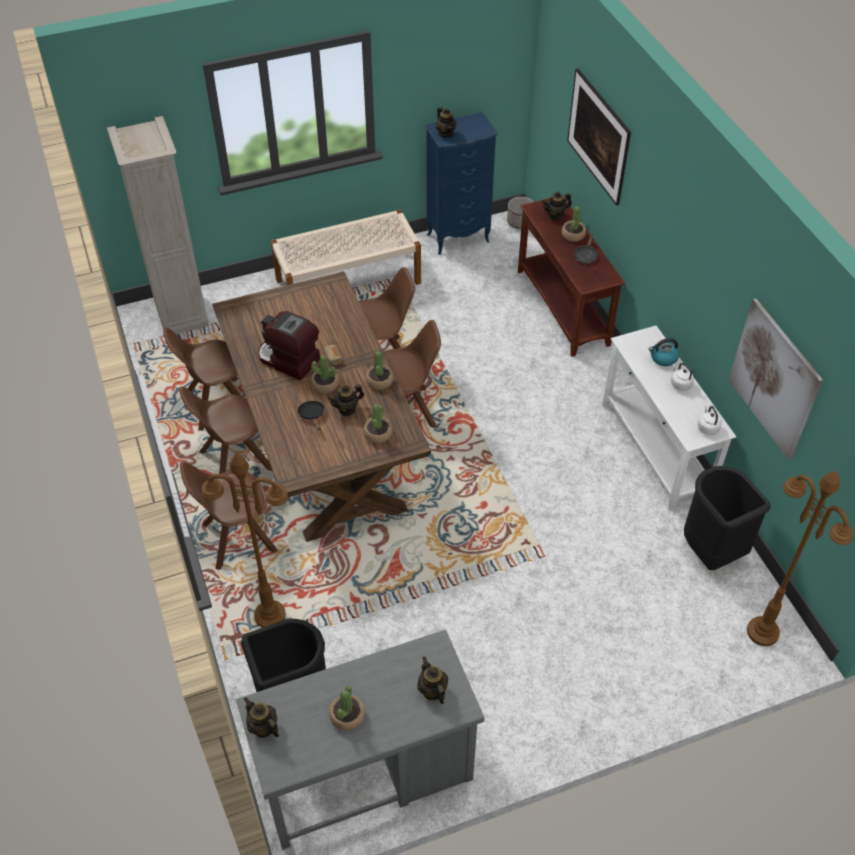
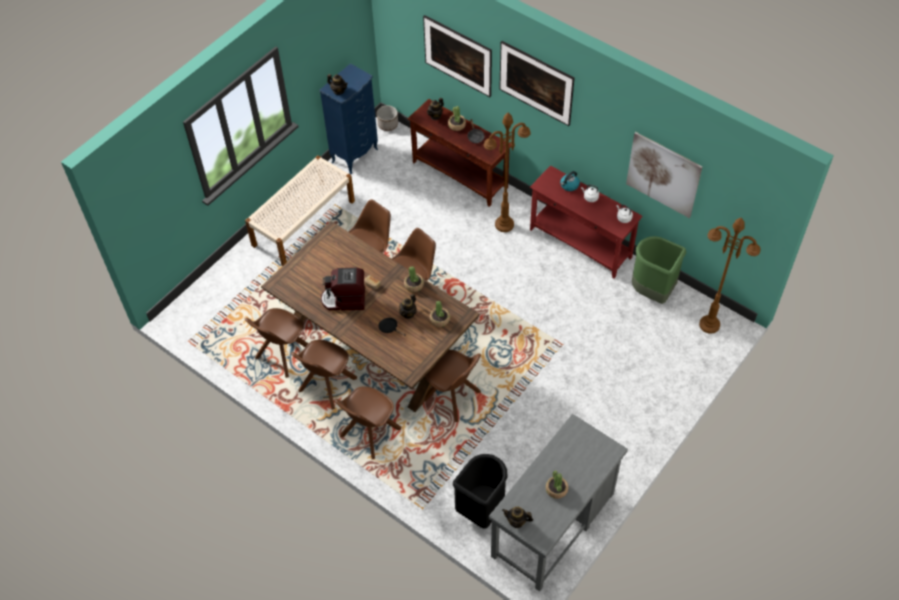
camera: 30 degrees left, 5 degrees up
beige cabinet [107,116,209,334] -> none
brown floor lamp [202,453,288,628] -> brown floor lamp moved to [484,113,531,232]
potted plant [311,355,339,394] -> none
teapot [417,657,448,704] -> none
white console table [602,326,736,510] -> red console table [530,165,643,279]
black trash can [684,466,771,570] -> green trash can [632,236,686,304]
none -> brown chair [424,350,481,422]
none -> picture [499,41,574,126]

